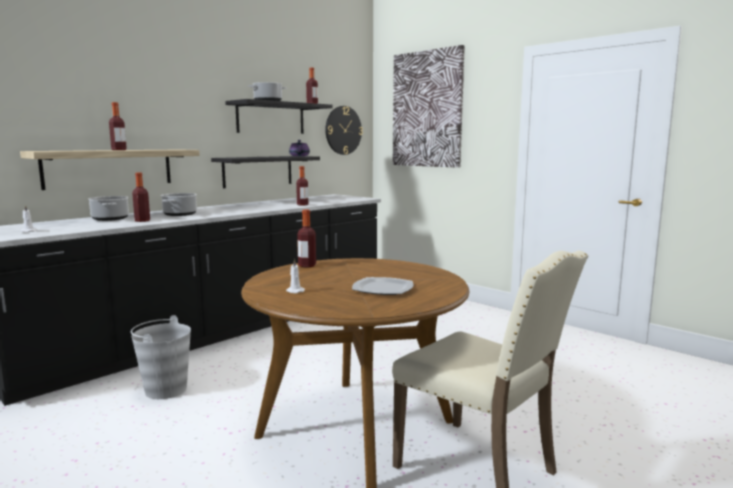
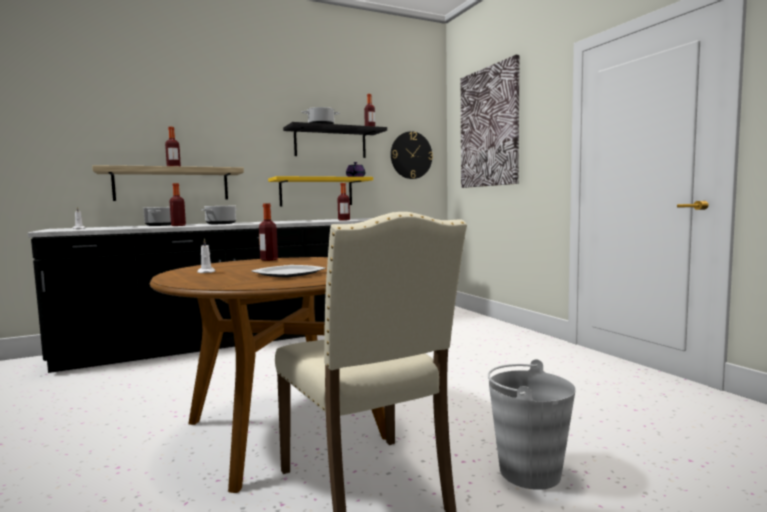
camera: 20 degrees right, 5 degrees down
grey bucket [131,315,191,399] -> grey bucket moved to [488,359,576,490]
black shelf [211,156,320,188] -> yellow shelf [268,176,373,206]

